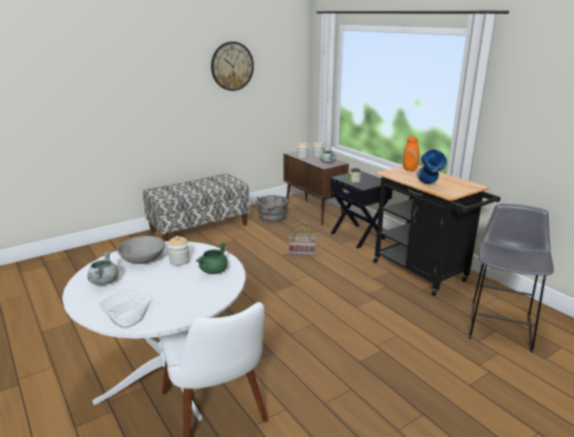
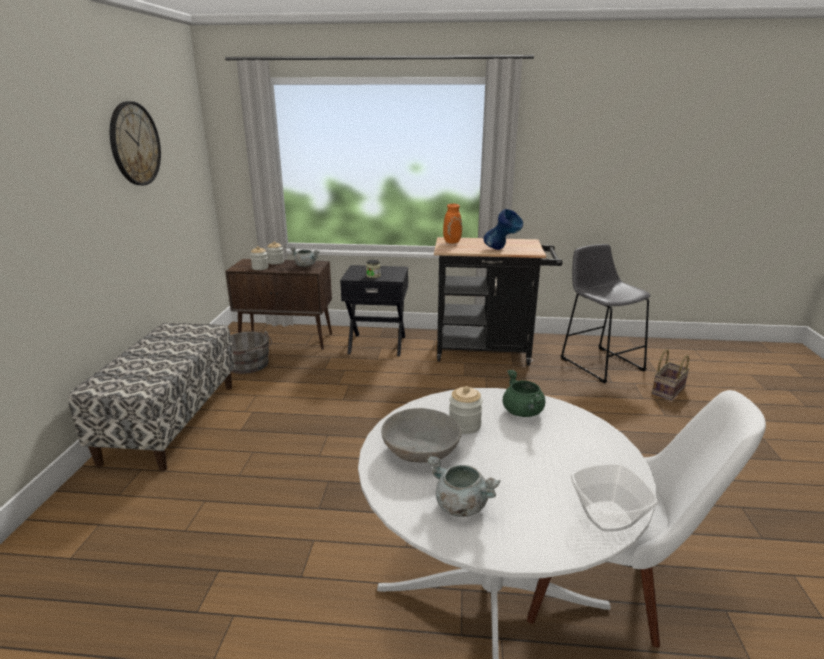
camera: 50 degrees left, 0 degrees up
basket [289,221,316,255] -> basket moved to [652,349,690,400]

